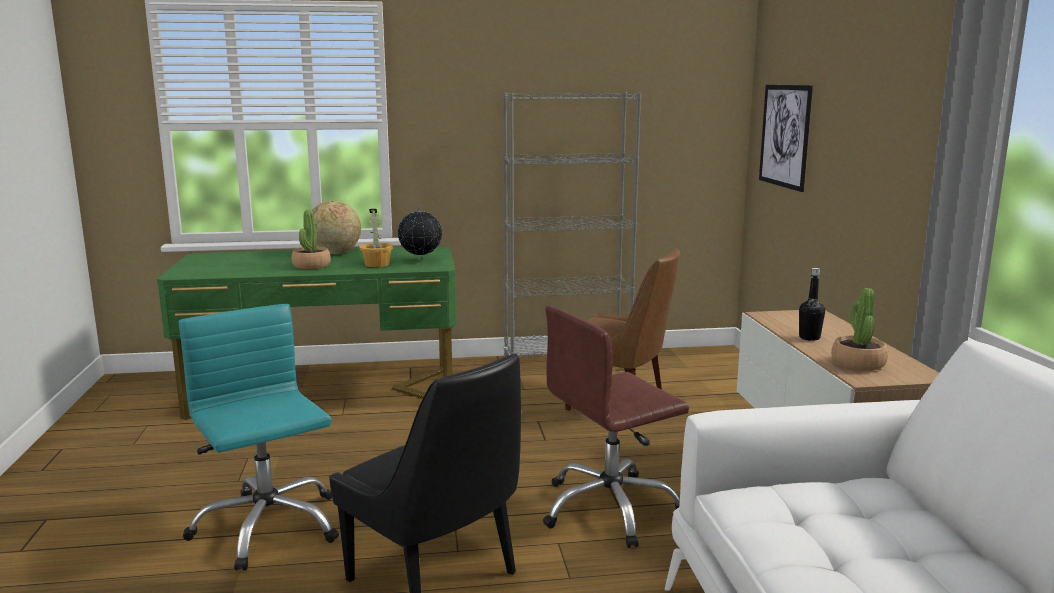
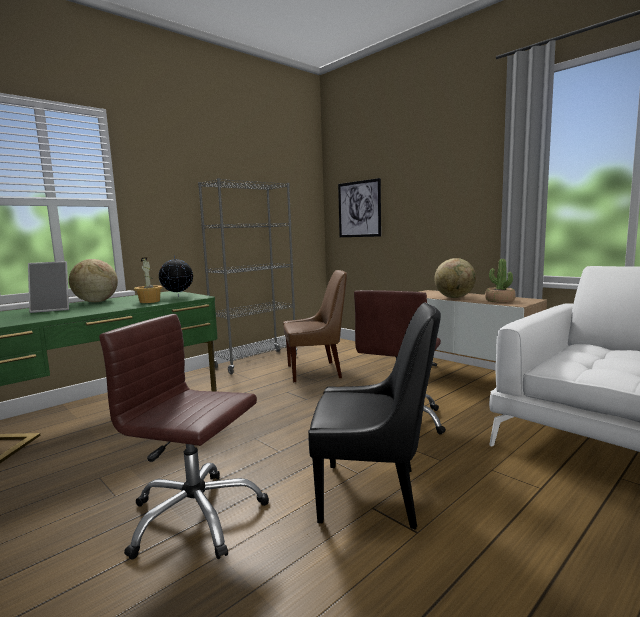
camera: 35 degrees left, 5 degrees down
turquoise office chair [179,304,339,571] -> brown office chair [99,314,269,559]
potted plant [292,210,331,269] -> none
black bottle [799,268,825,341] -> globe [434,258,476,298]
none -> picture frame [28,261,69,313]

